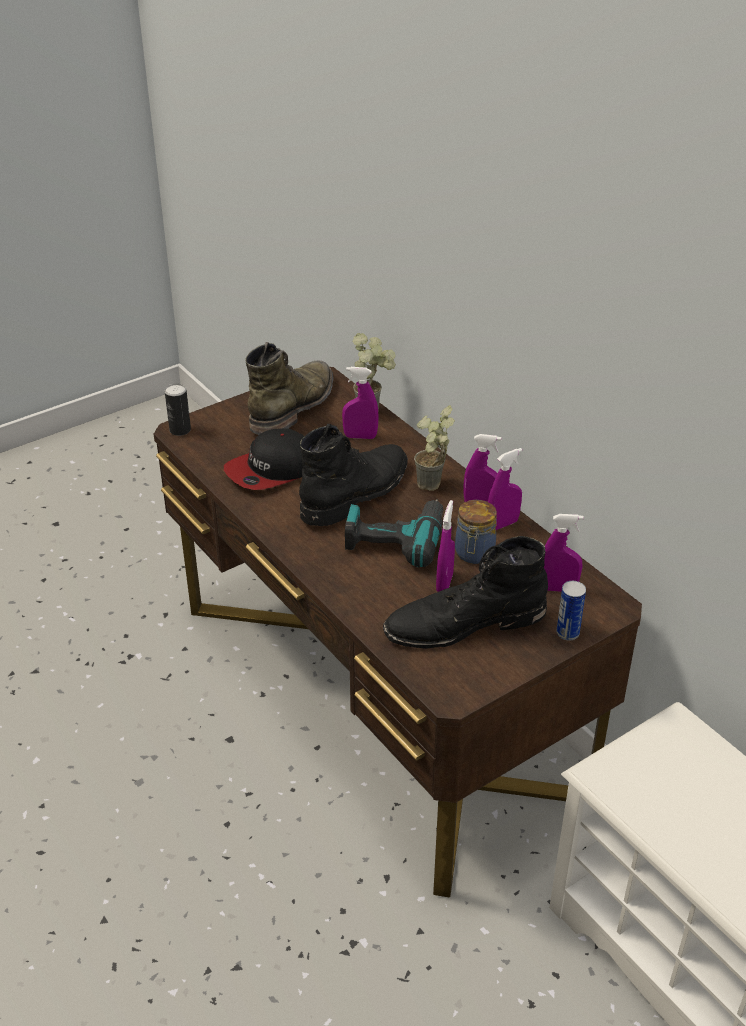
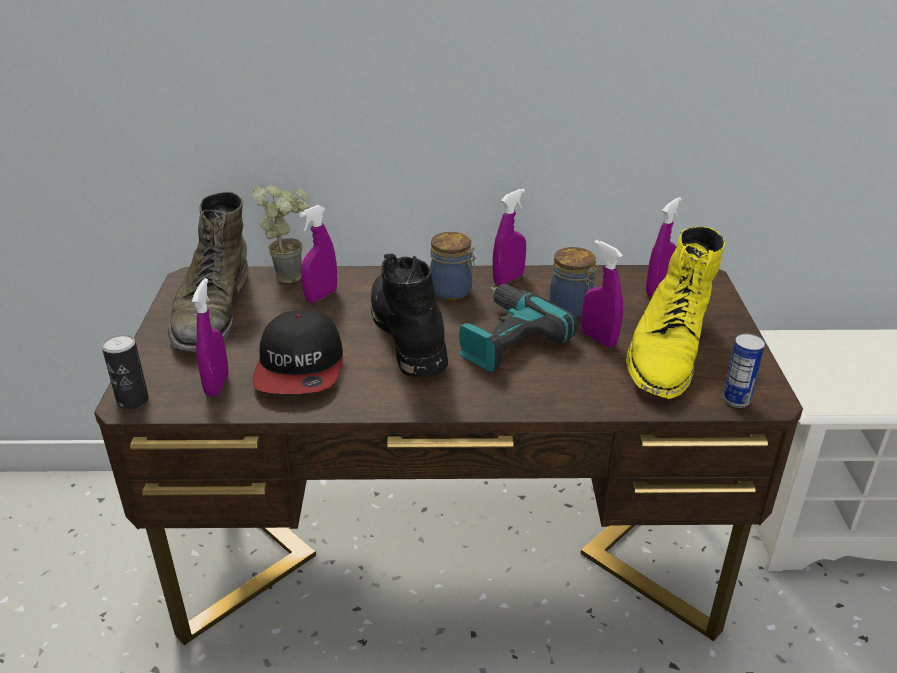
camera: 55 degrees left, 5 degrees down
green boot [245,342,333,435] -> green boot turned 150 degrees counterclockwise [168,191,249,352]
black boot [383,536,548,649] -> yellow boot [626,226,725,399]
potted plant [414,405,455,491] -> jar [430,232,476,300]
purple spray bottle [488,448,522,530] -> purple spray bottle moved to [192,278,229,397]
can [556,581,586,641] -> can moved to [723,334,765,408]

